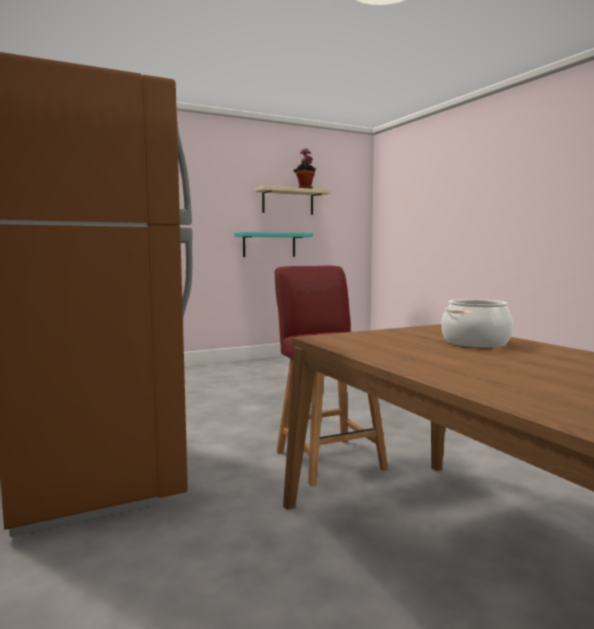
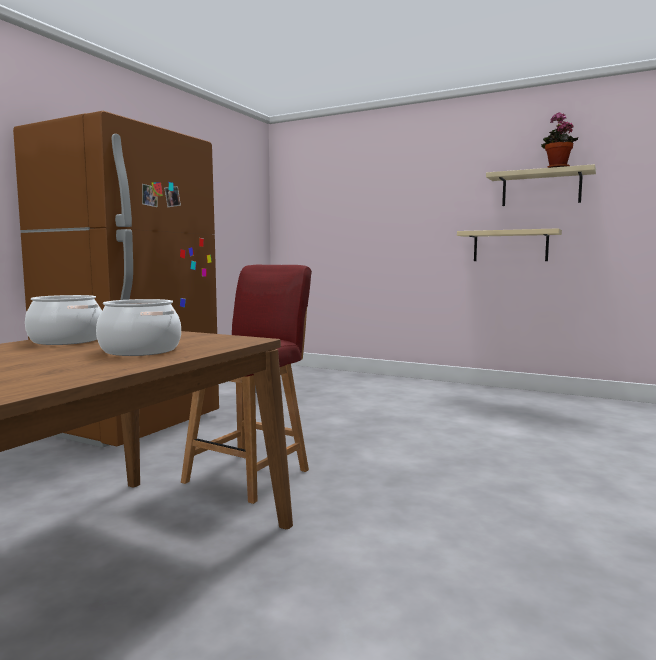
camera: 55 degrees right, 0 degrees up
turquoise shelf [234,232,313,257] -> beige shelf [457,228,562,261]
none -> cooking pot [25,295,102,345]

